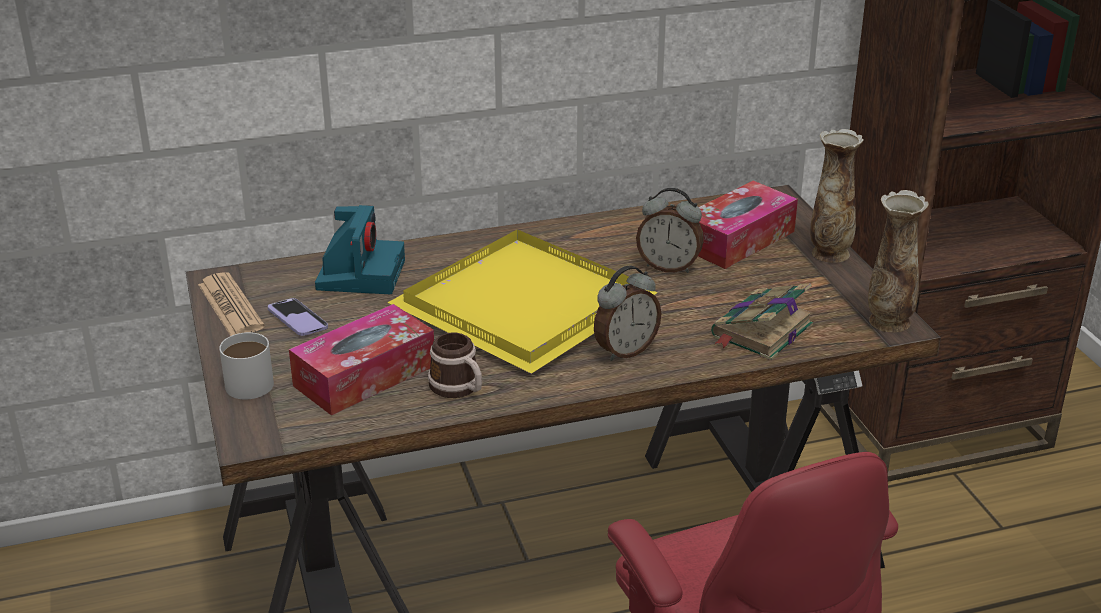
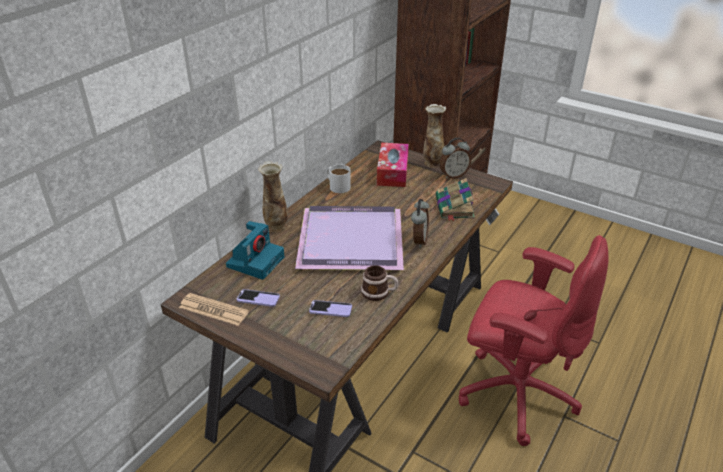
camera: 40 degrees left, 5 degrees up
white mug [219,332,274,399] -> white mug moved to [326,165,351,193]
tissue box [289,304,434,416] -> phone [309,300,352,317]
camera [315,205,405,294] -> camera turned 60 degrees clockwise [226,221,285,280]
yellow tray [387,230,658,374] -> purple tray [295,206,404,270]
alarm clock [636,188,704,273] -> alarm clock moved to [440,138,471,179]
vase [868,190,929,332] -> vase moved to [258,161,288,233]

